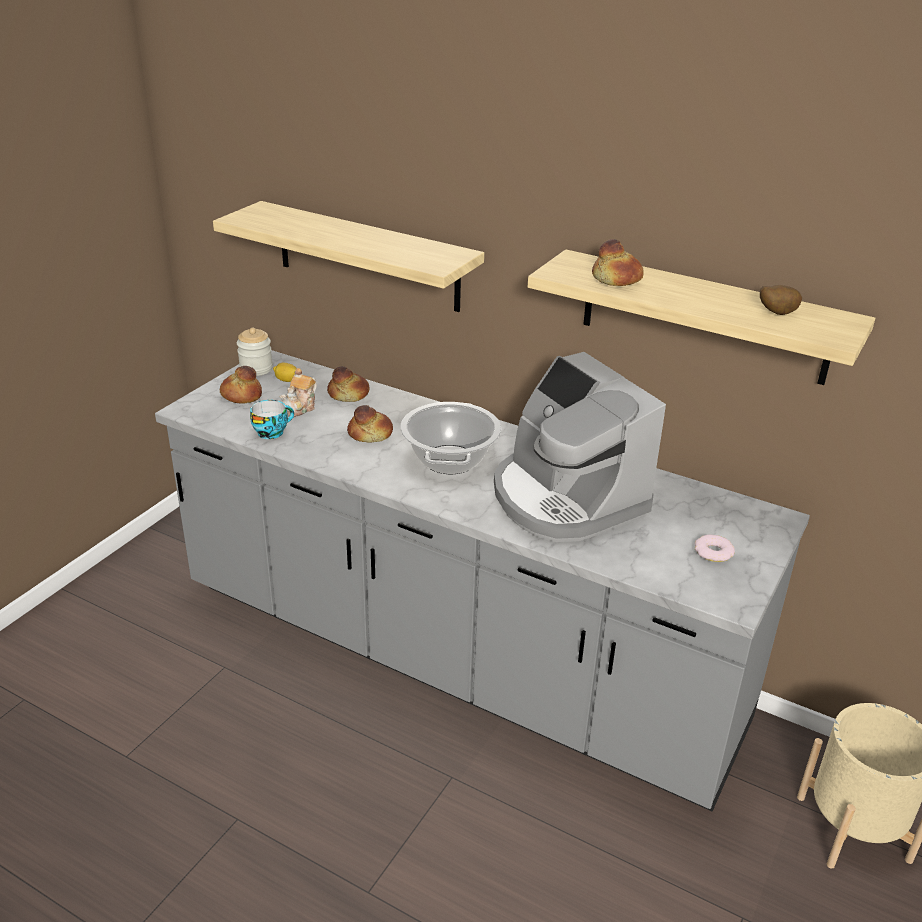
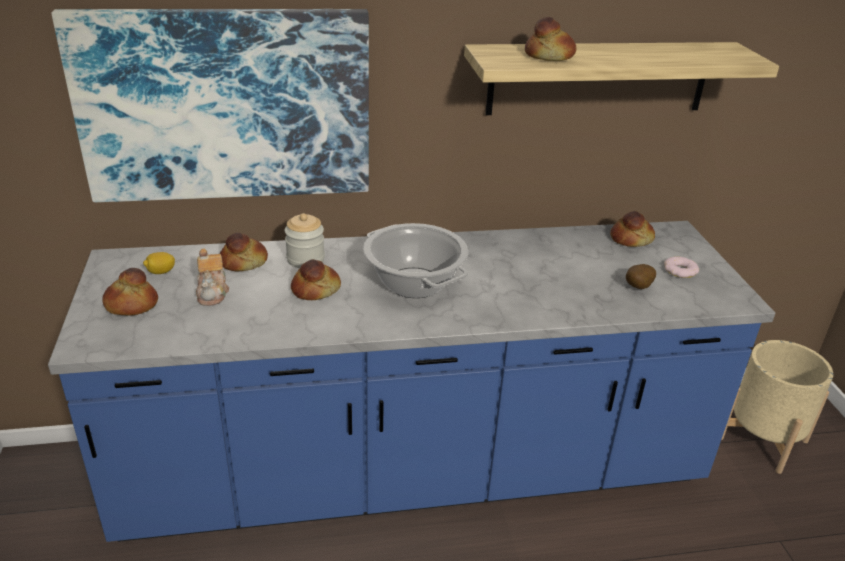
camera: 40 degrees left, 0 degrees up
grey counter [155,350,810,812] -> blue counter [48,221,775,542]
shelf [213,201,484,312] -> picture [51,9,369,202]
jar [237,327,273,376] -> jar moved to [285,213,325,268]
cup [250,400,294,439] -> none
coffee machine [494,352,666,542] -> none
potato [760,285,802,315] -> potato moved to [626,264,656,289]
none -> bread [610,211,655,247]

